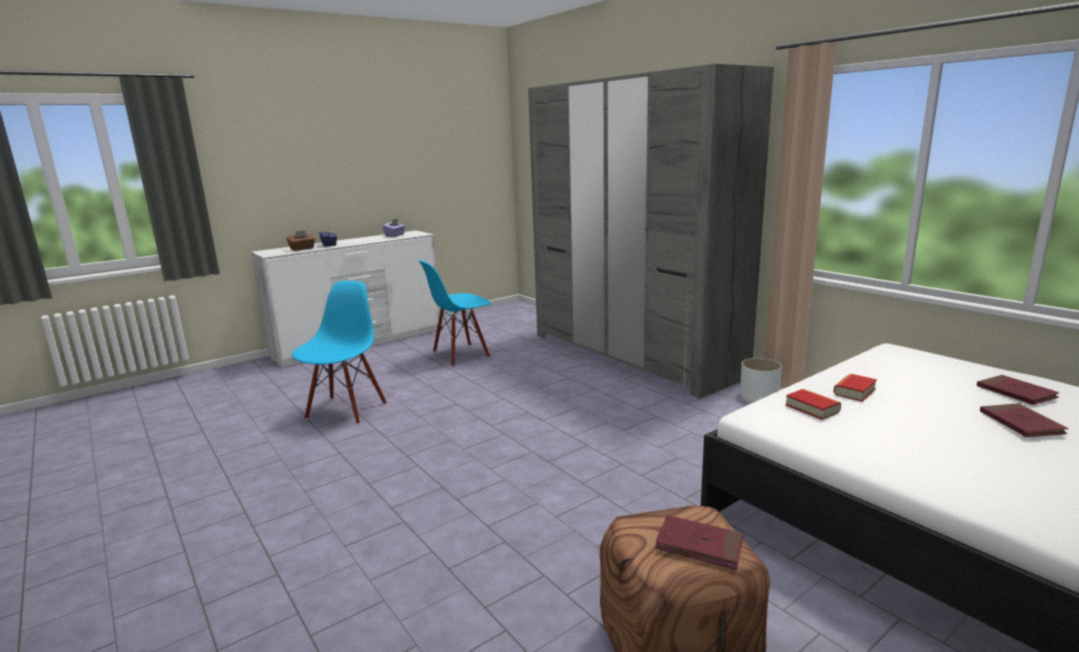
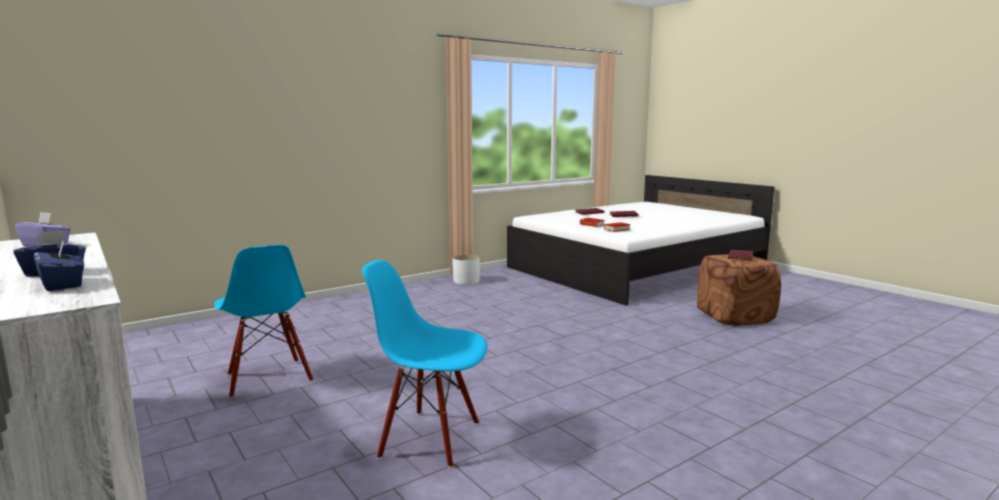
camera: 90 degrees left, 5 degrees down
brown tissue box [286,230,315,251] -> blue tissue box [34,241,84,291]
grey wardrobe [528,64,774,399] -> none

